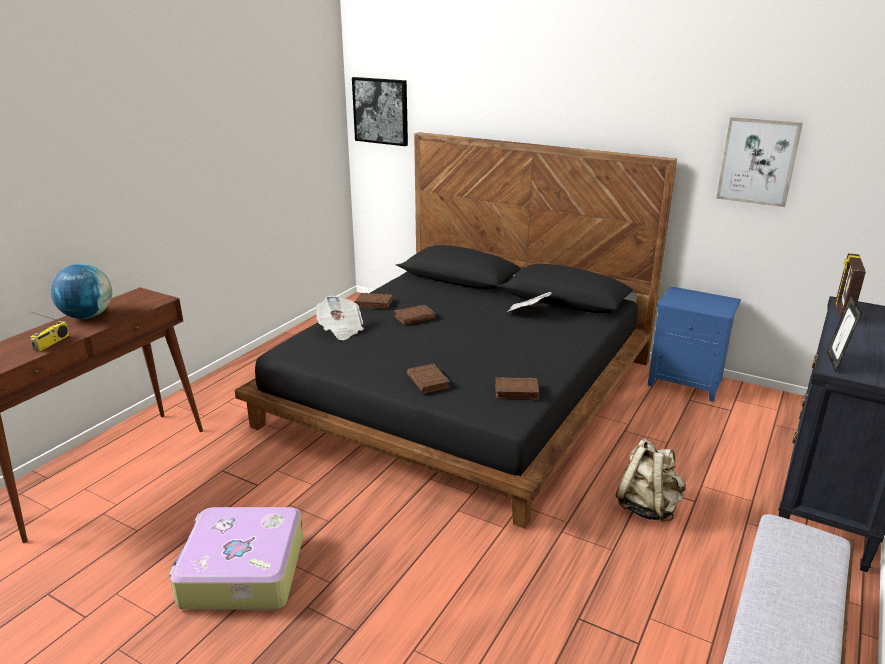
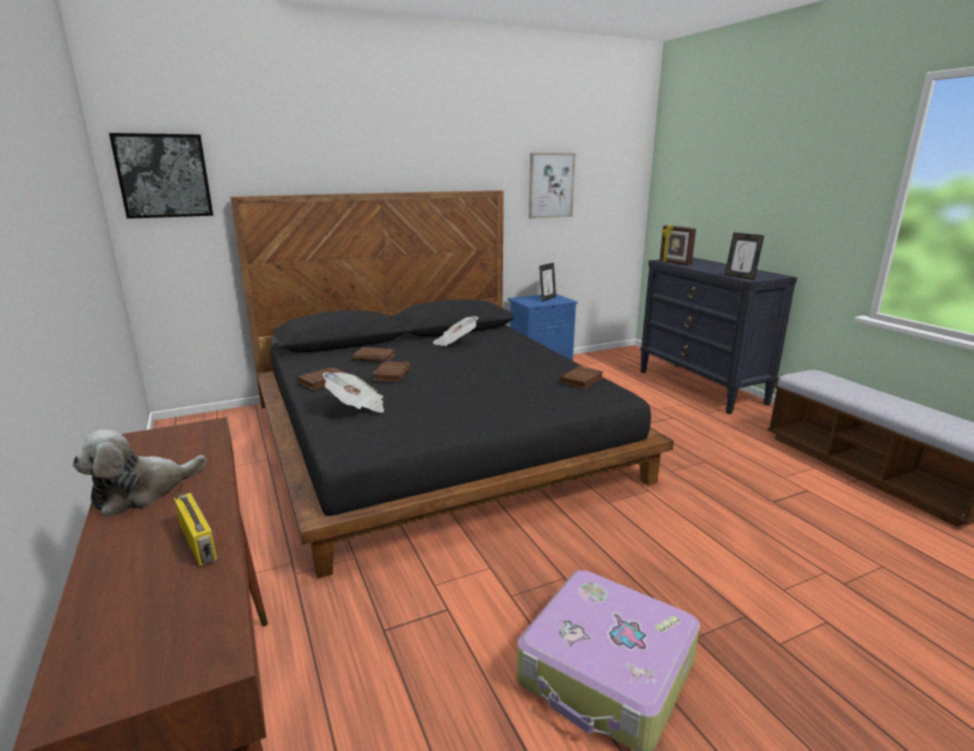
camera: 55 degrees left, 5 degrees down
globe [51,264,112,319] -> plush toy [72,429,207,517]
brown book [407,364,450,394] -> brown book moved to [352,347,396,363]
beige backpack [616,439,686,522] -> none
none -> picture frame [539,263,556,302]

